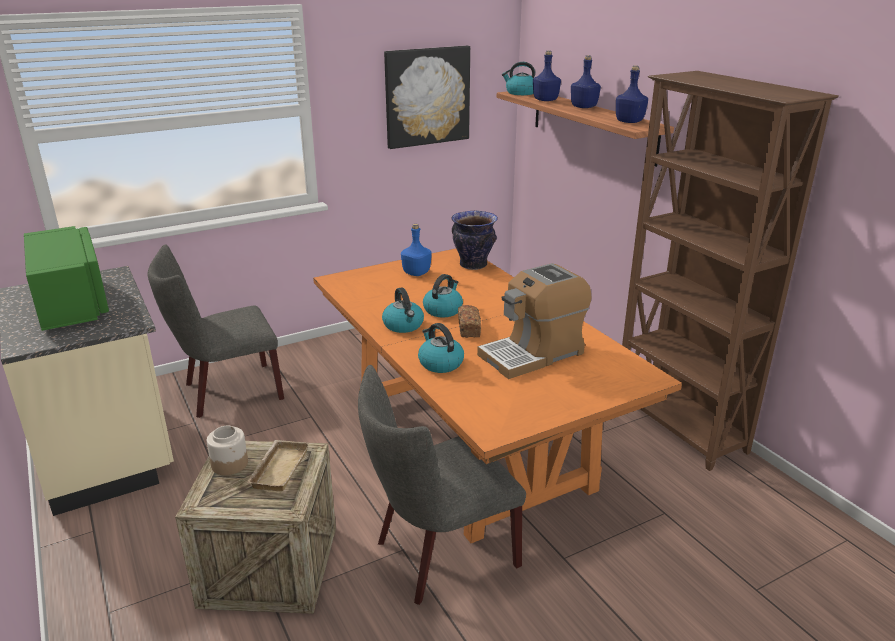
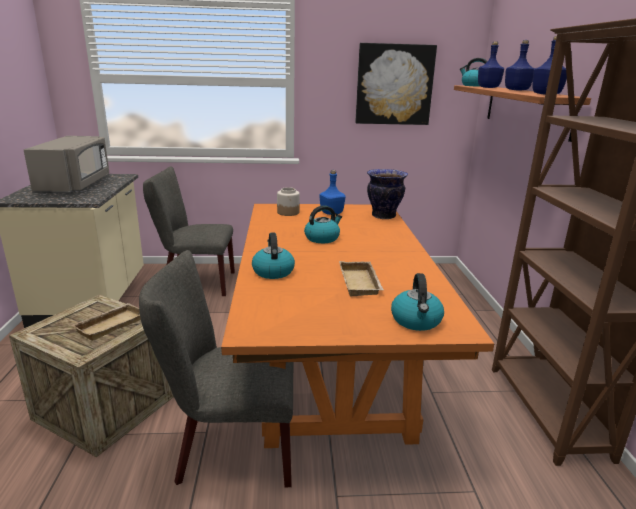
camera: 25 degrees right, 5 degrees down
green microwave [24,226,109,331] -> grey microwave [24,136,109,193]
jar [207,425,248,475] -> jar moved to [277,187,300,216]
kettle [382,287,424,333] -> kettle moved to [391,273,444,331]
bread [458,305,481,338] -> none
coffee machine [477,263,591,379] -> beige tray [339,261,384,296]

